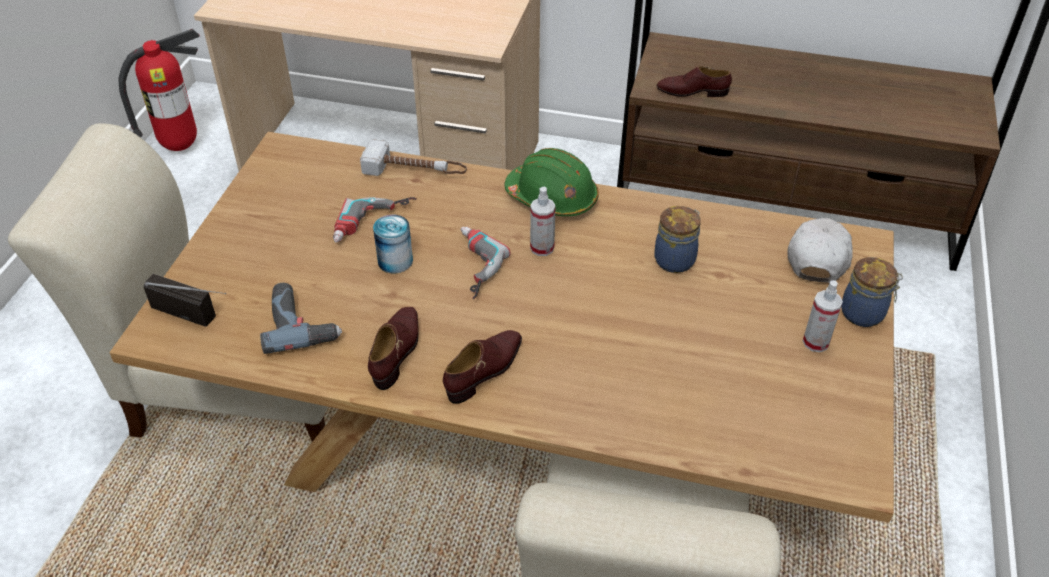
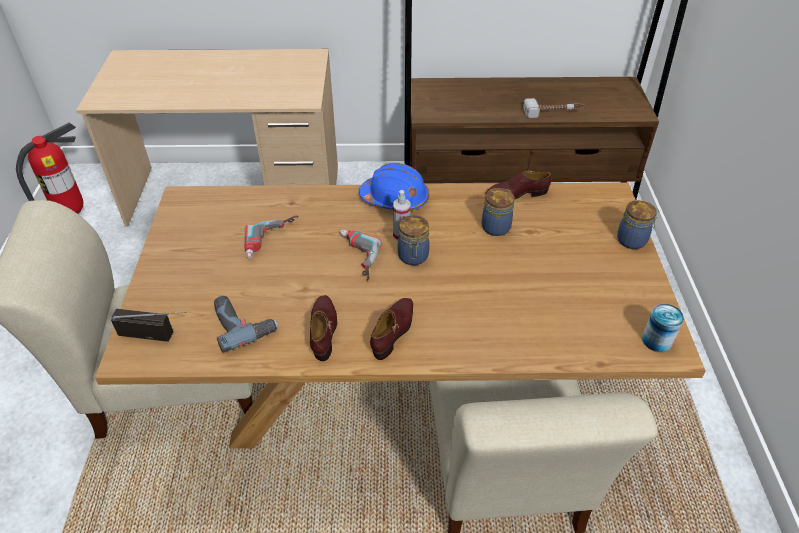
camera: 15 degrees left, 0 degrees up
hammer [360,139,467,176] -> hammer moved to [523,98,585,118]
can [373,215,413,273] -> can moved to [642,304,684,352]
green hard hat [504,148,599,216] -> blue hard hat [359,163,429,210]
brown shoe [656,66,732,97] -> brown shoe moved to [485,171,552,200]
white cap [787,218,853,283] -> none
spray bottle [803,280,843,352] -> none
none -> jar [398,215,430,266]

